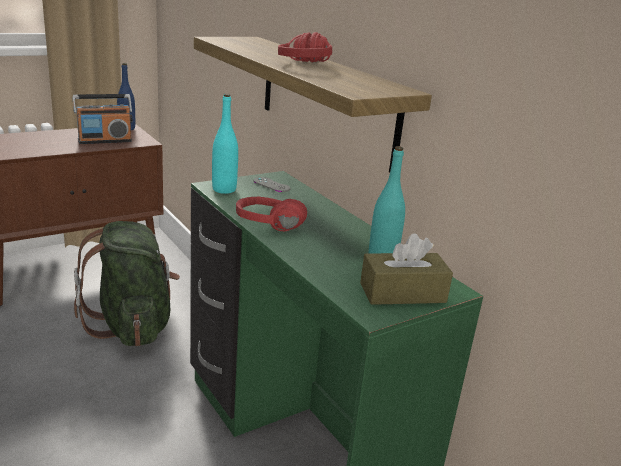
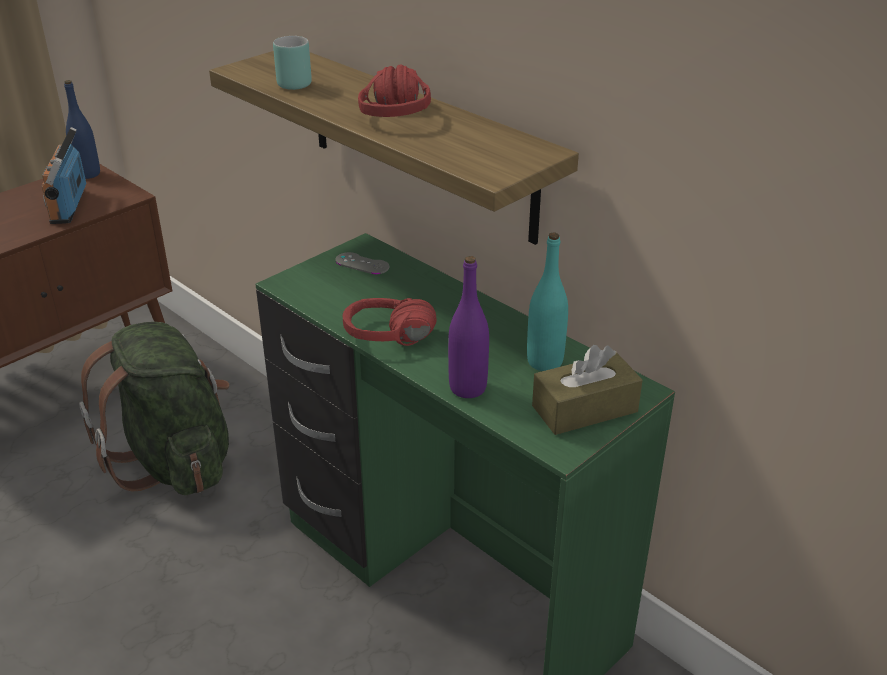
camera: 10 degrees left, 10 degrees up
radio [73,94,132,144] -> radio turned 120 degrees clockwise [41,127,86,224]
turquoise bottle [212,94,238,194] -> none
none -> turquoise mug [273,36,312,90]
none -> purple bottle [448,256,489,398]

